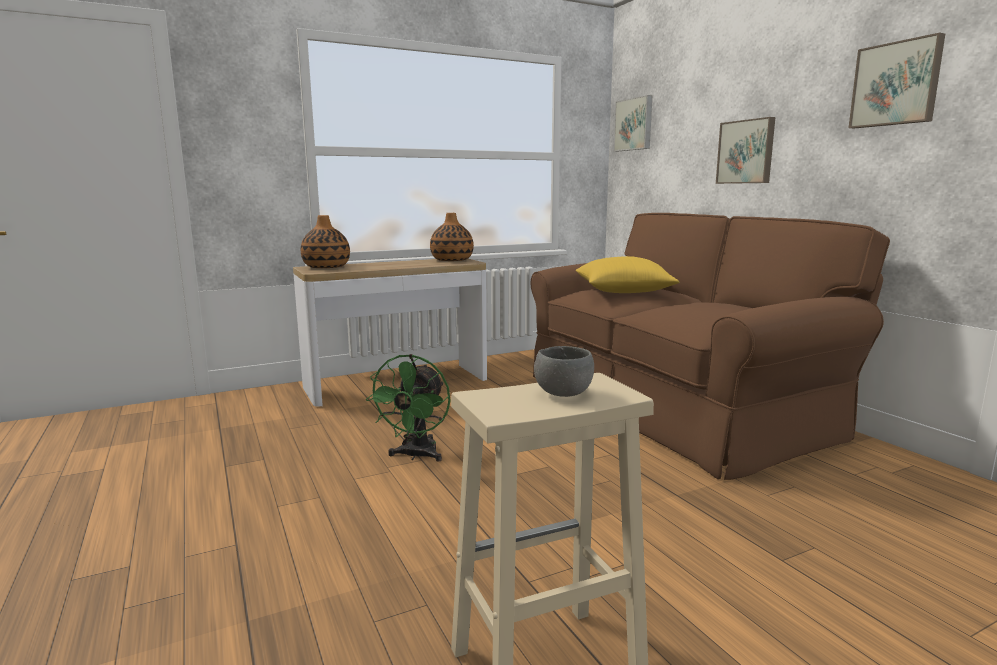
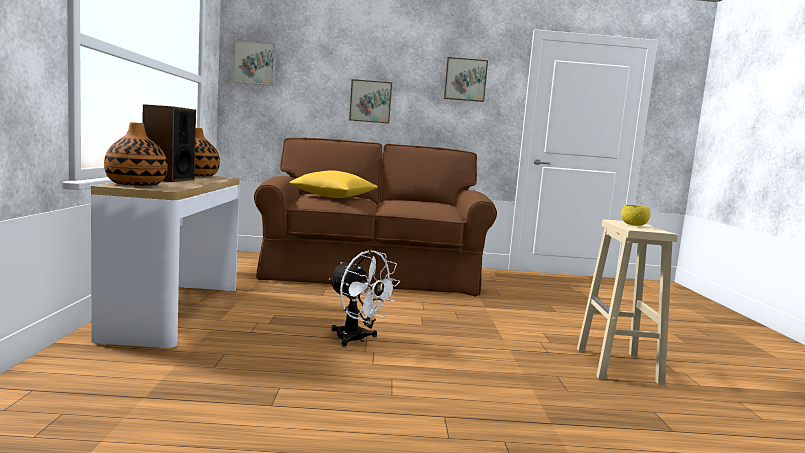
camera: 65 degrees left, 5 degrees down
green fan [366,354,451,462] -> white fan [329,250,400,347]
grey bowl [534,346,594,397] -> yellow bowl [621,205,651,226]
none -> speaker [143,104,196,182]

